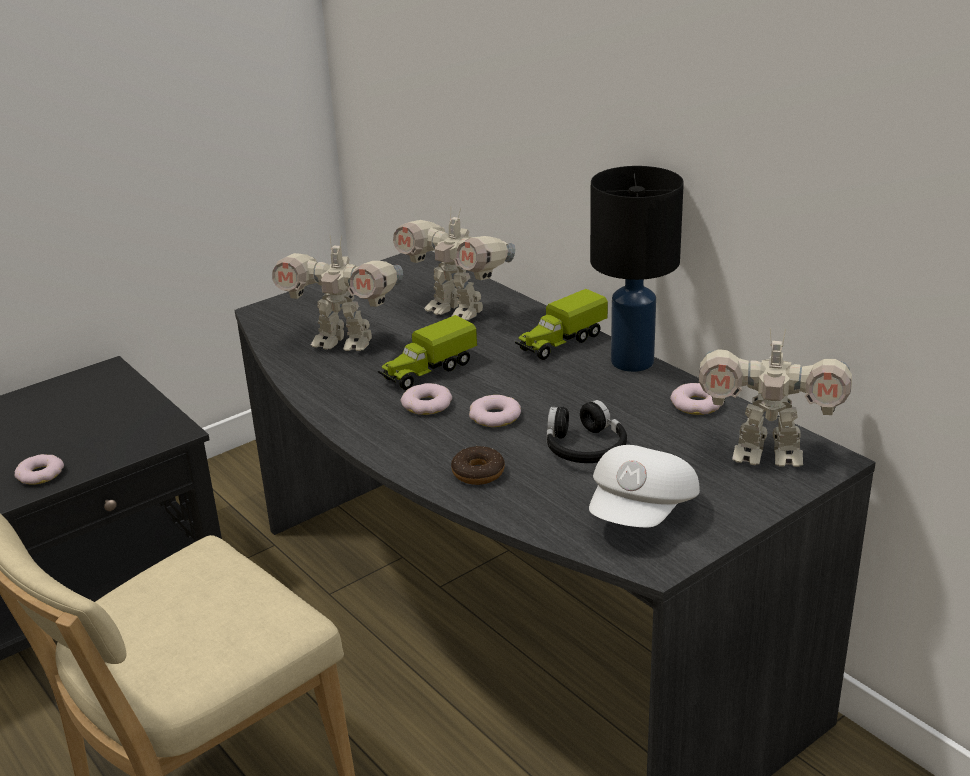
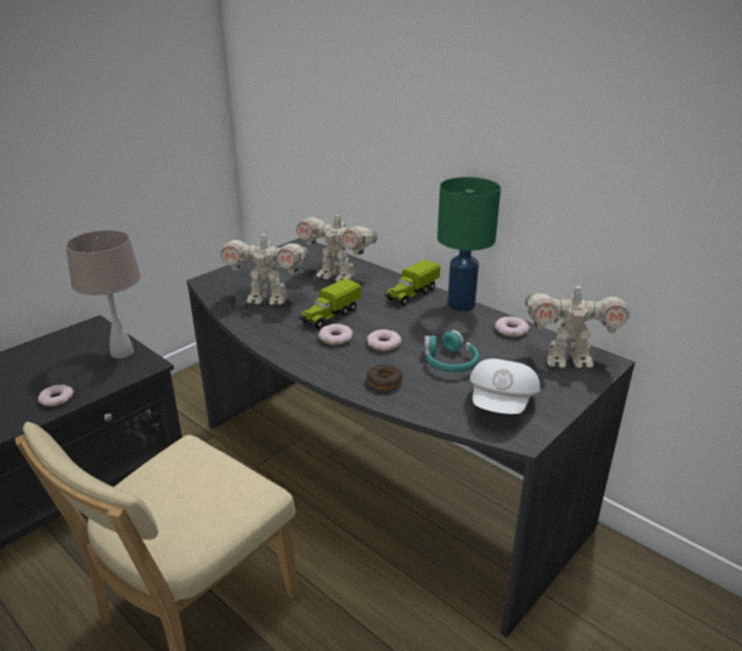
camera: 10 degrees left, 0 degrees up
black headphones [547,400,627,463] -> turquoise headphones [424,330,479,372]
black table lamp [590,166,684,372] -> green table lamp [437,177,501,311]
none -> beige table lamp [65,230,141,359]

